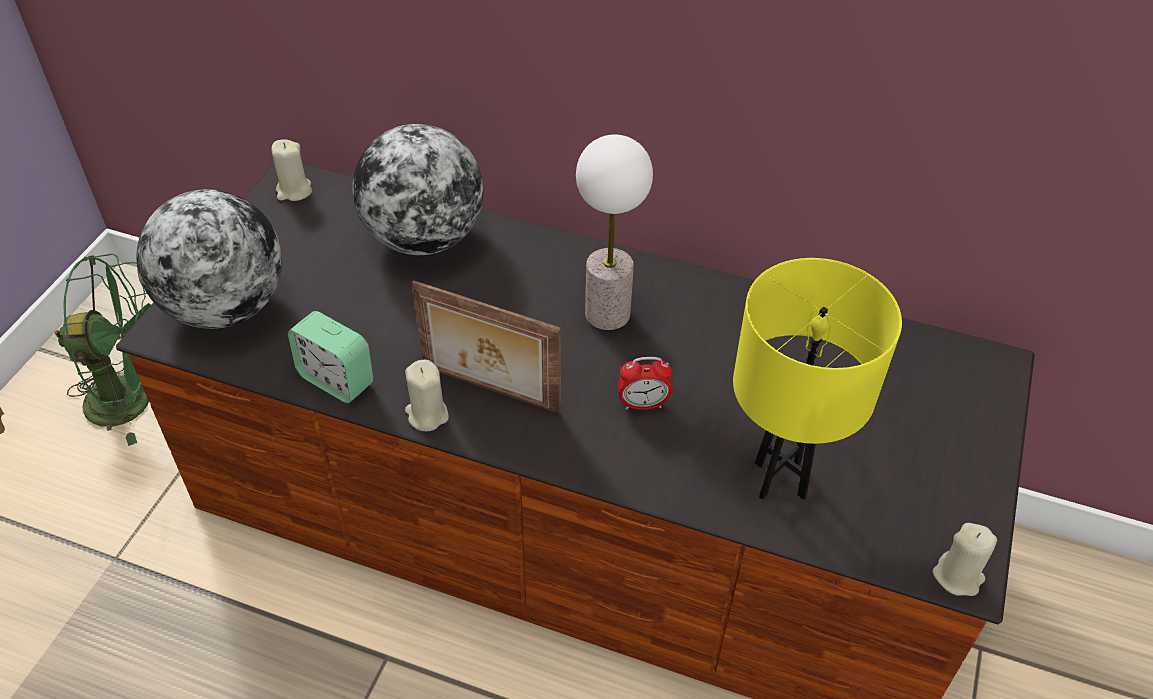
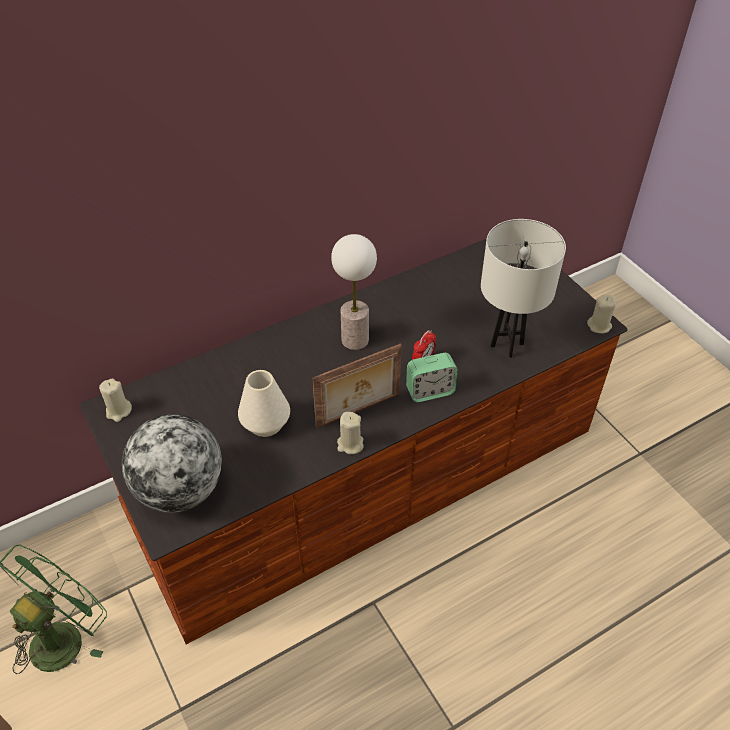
camera: 50 degrees left, 0 degrees up
alarm clock [288,311,373,403] -> alarm clock moved to [406,353,458,403]
globe [353,124,483,255] -> none
yellow table lamp [733,258,902,500] -> white table lamp [481,219,566,358]
none -> white vase [238,370,290,437]

